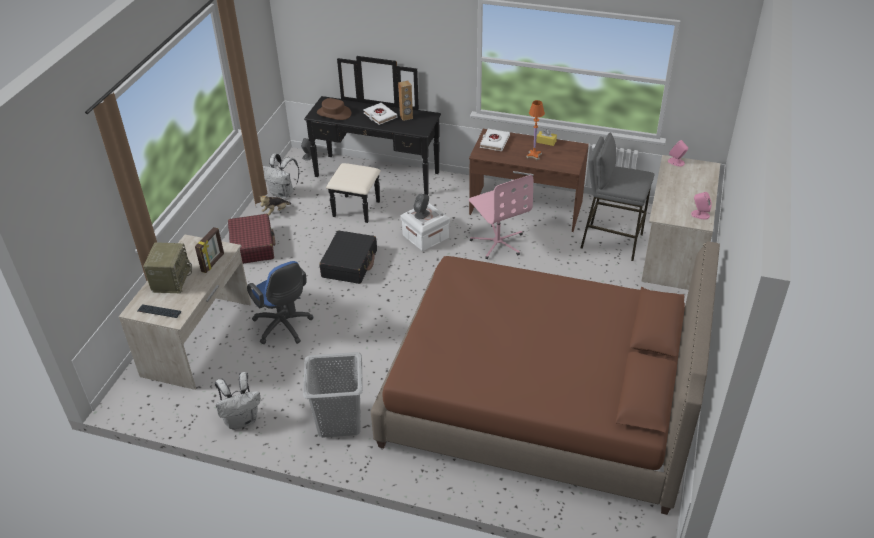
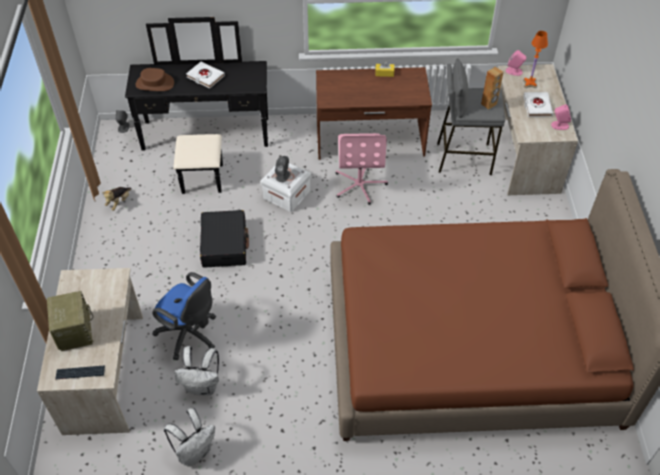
camera: 20 degrees left, 10 degrees up
picture frame [195,227,224,273] -> none
red suitcase [228,214,275,264] -> none
white backpack [263,154,299,198] -> white backpack moved to [174,346,219,396]
grey laundry basket [303,352,363,438] -> none
brown speaker [398,81,413,121] -> brown speaker moved to [481,67,504,110]
pink office chair [469,175,533,259] -> pink office chair turned 45 degrees clockwise [336,133,388,205]
white book [480,129,510,151] -> white book moved to [523,92,554,117]
orange table lamp [526,100,545,160] -> orange table lamp moved to [522,31,548,88]

